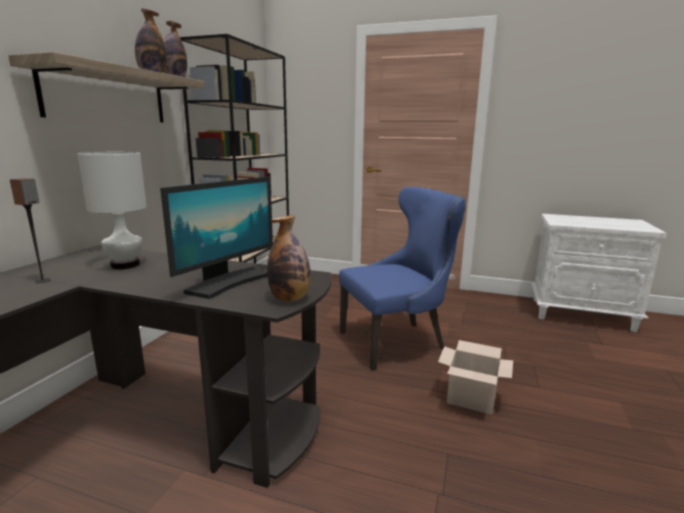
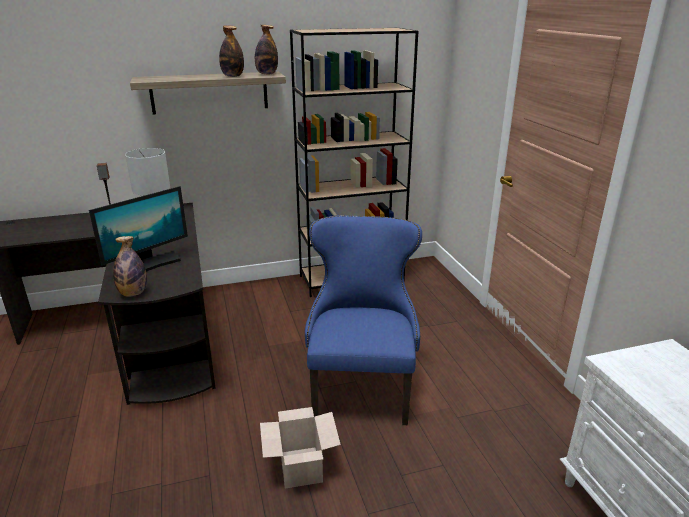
camera: 55 degrees right, 10 degrees up
monitor [160,176,273,299] -> monitor turned 45 degrees counterclockwise [89,186,188,272]
blue chair [339,186,466,371] -> blue chair turned 120 degrees counterclockwise [305,215,422,425]

